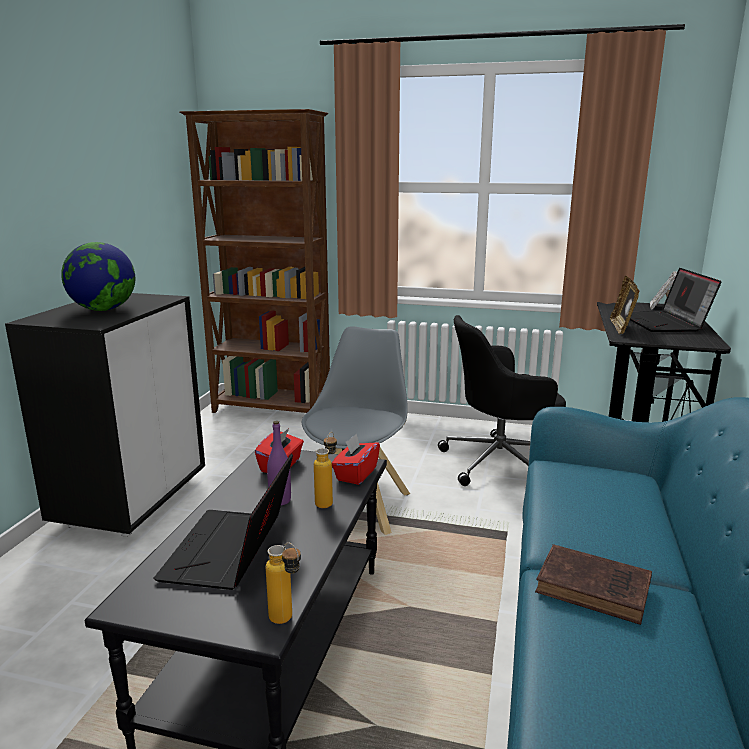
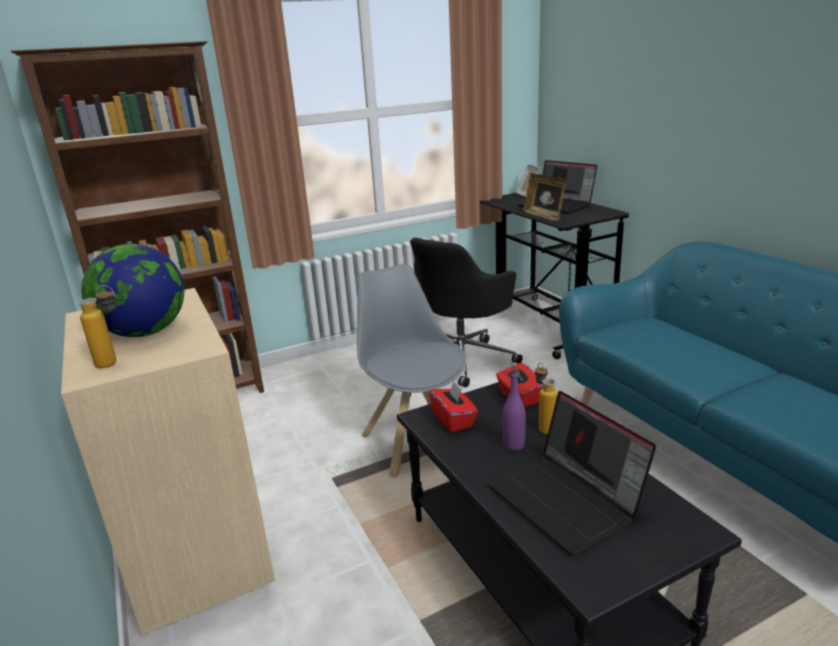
camera: 40 degrees left, 5 degrees up
black cabinet [5,293,205,537] -> beige cabinet [61,288,275,635]
bottle [266,542,301,624] -> bottle moved to [79,285,117,368]
brown book [535,544,652,625] -> none

